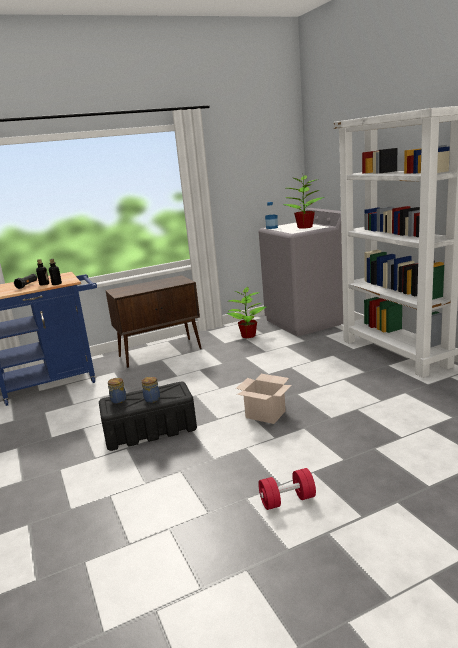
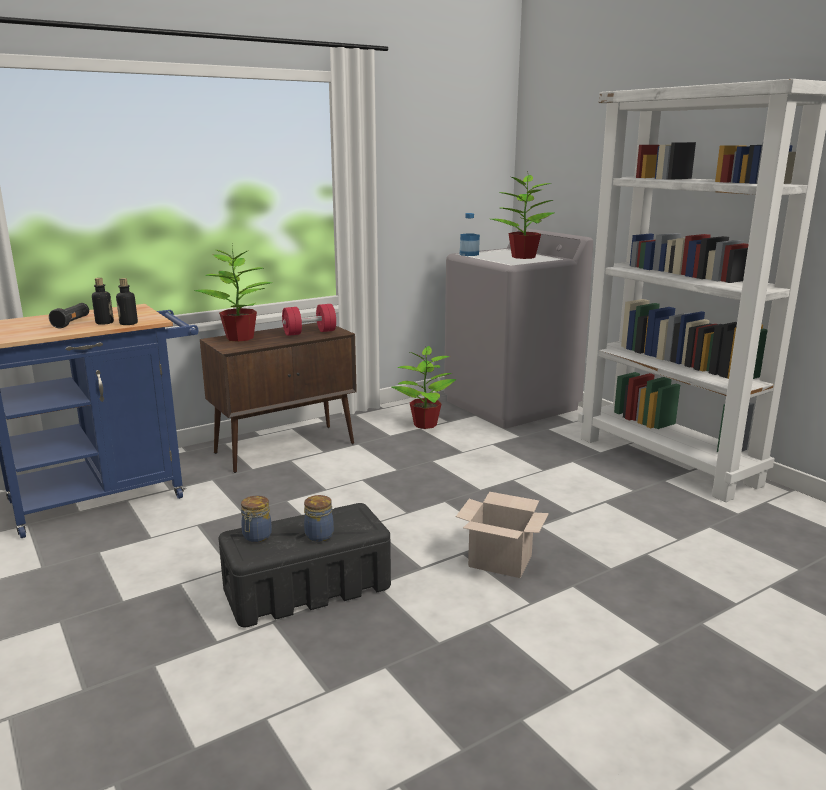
camera: 10 degrees left, 0 degrees up
red dumbbell [258,468,316,510] -> red dumbbell moved to [282,304,336,336]
none -> potted plant [194,244,272,342]

